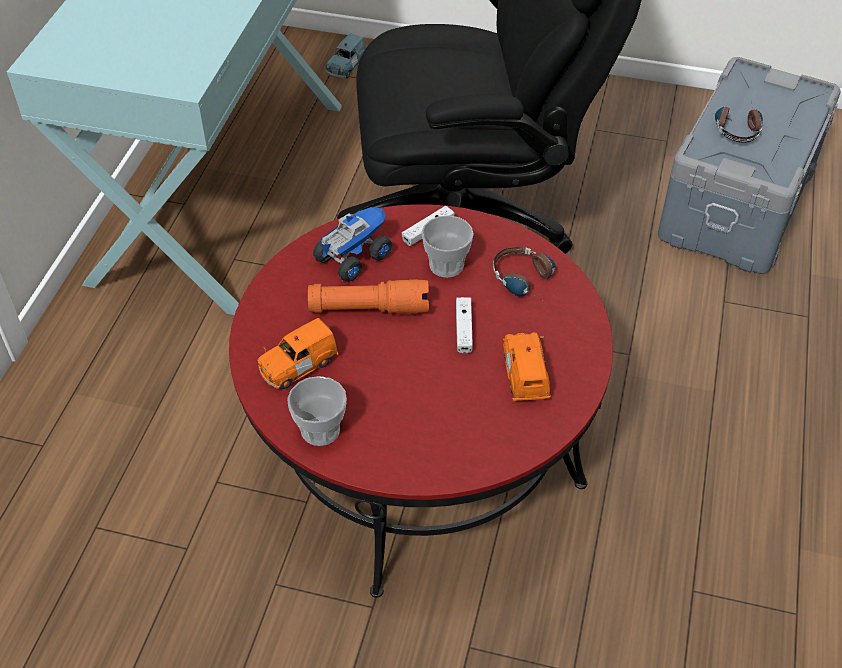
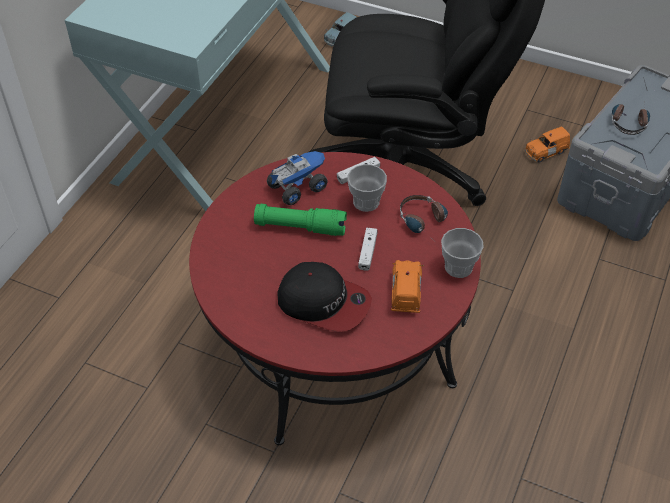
camera: 10 degrees right, 0 degrees up
orange toy car [257,318,338,389] -> orange toy car moved to [525,126,570,162]
cup [287,376,347,446] -> cup moved to [441,228,484,278]
orange flashlight [308,279,429,314] -> green flashlight [254,204,347,236]
none -> cap [277,262,372,332]

